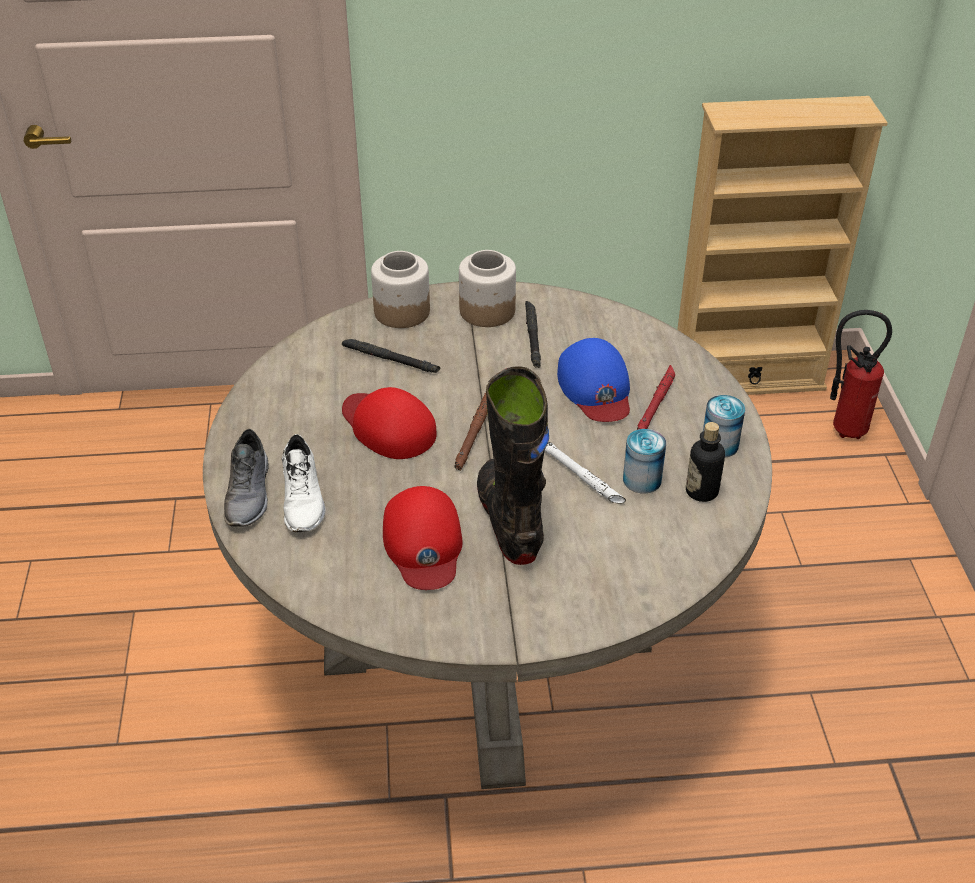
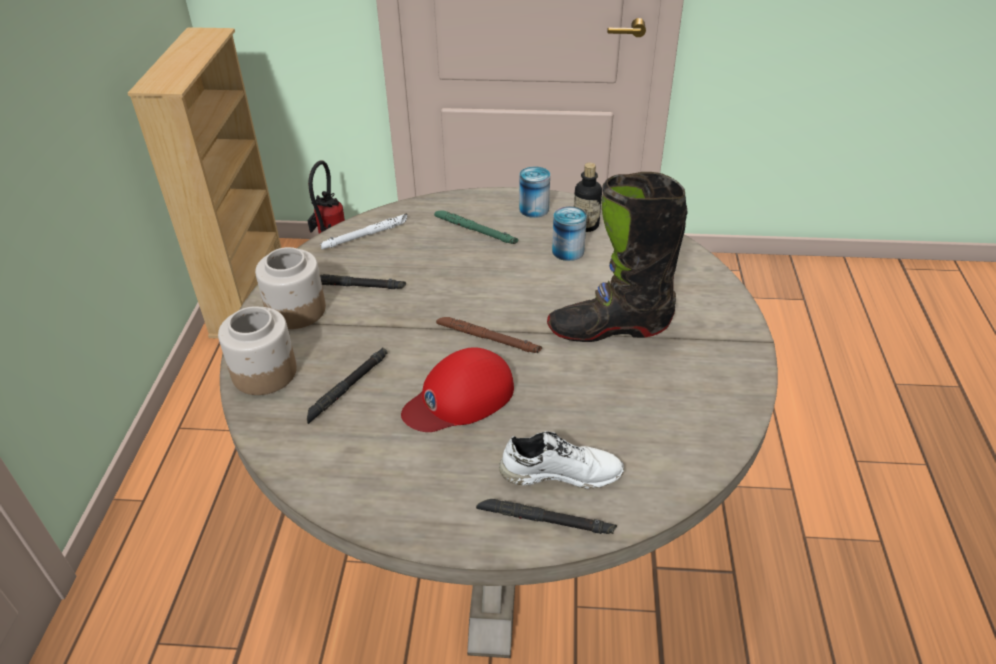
camera: 80 degrees left, 0 degrees up
grey shoe [224,429,269,527] -> black flashlight [476,499,617,534]
red cap [383,486,462,590] -> none
white flashlight [545,442,626,504] -> white flashlight moved to [320,214,407,250]
blue cap [557,338,630,422] -> none
red flashlight [637,365,675,430] -> green flashlight [434,210,519,244]

